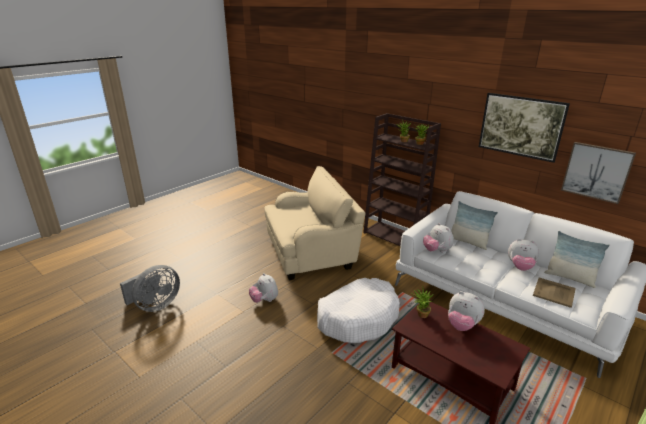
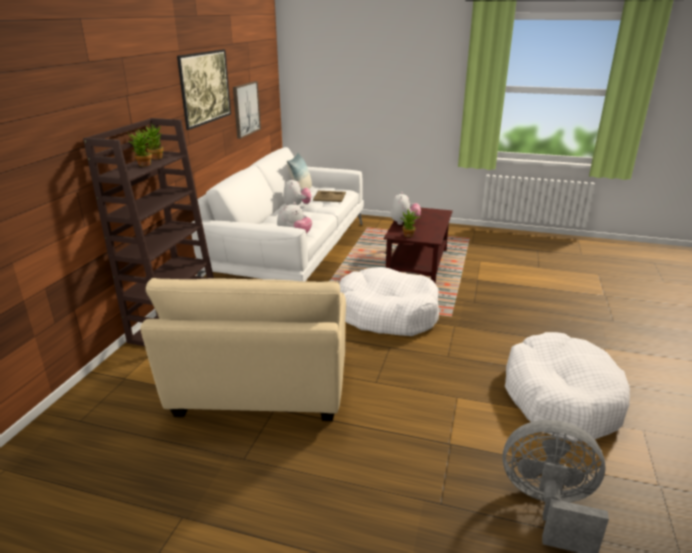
camera: 115 degrees left, 0 degrees up
plush toy [249,273,278,303] -> none
beige armchair [264,166,365,280] -> beige armchair turned 135 degrees counterclockwise [141,278,346,421]
pillow [451,201,498,250] -> none
none -> white dog bed [505,332,630,442]

